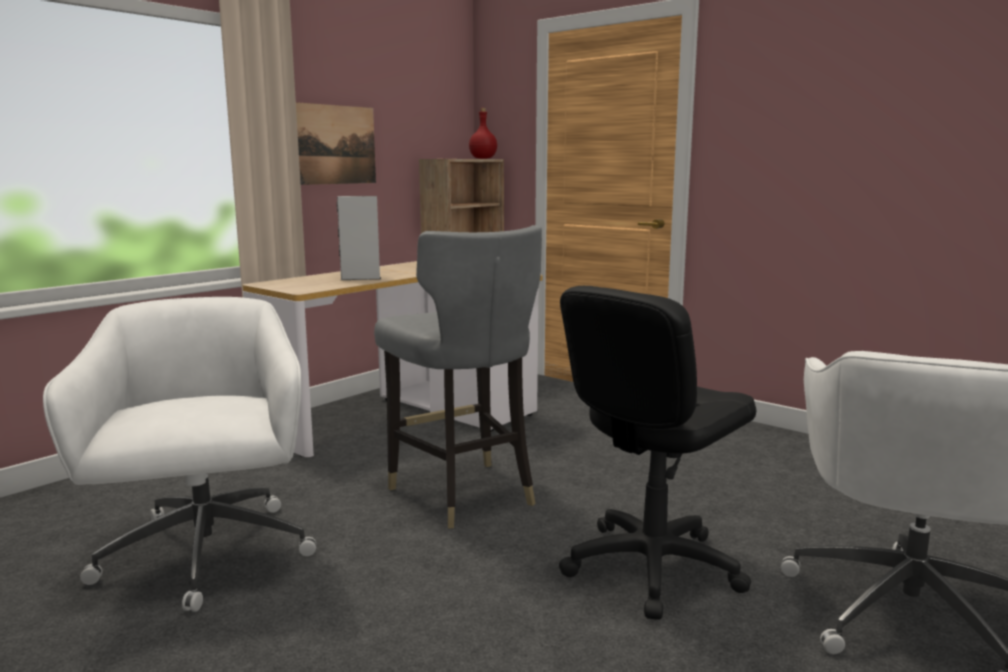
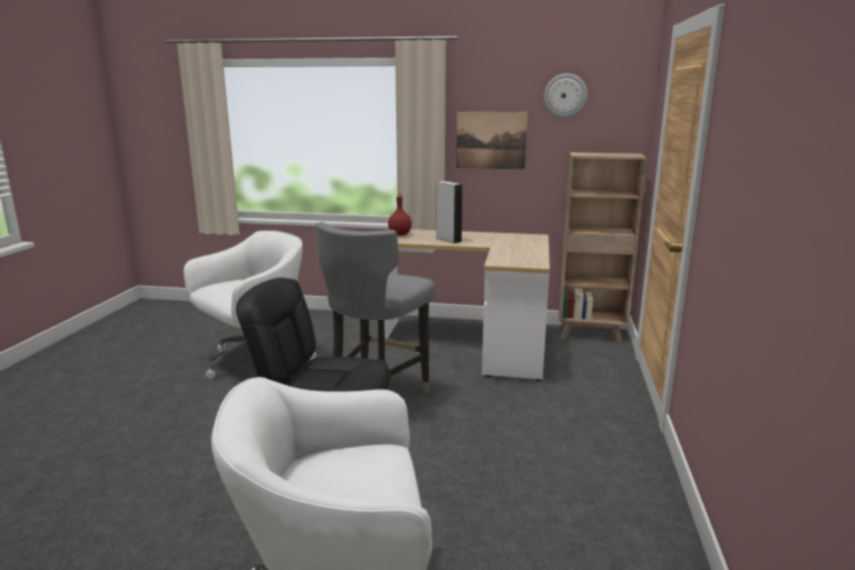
camera: 60 degrees right, 5 degrees up
red bottle [469,108,497,159] -> red bottle moved to [388,193,412,236]
none -> wall clock [544,73,587,118]

